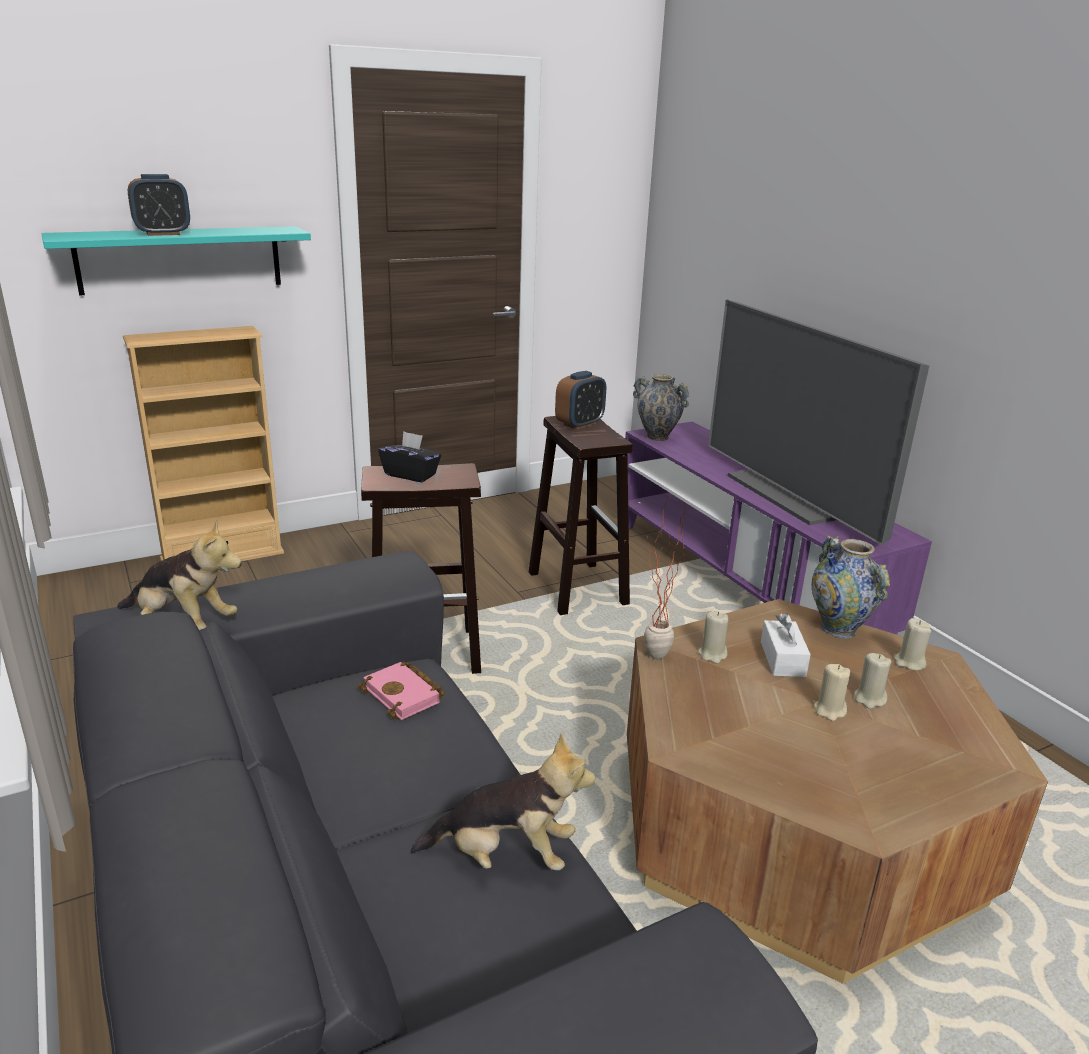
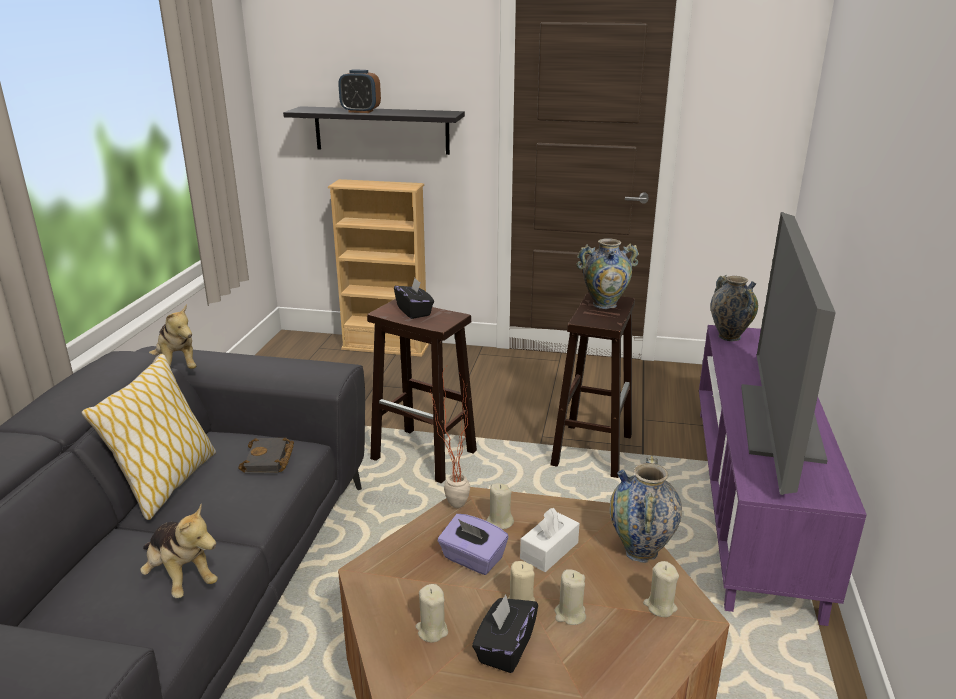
camera: 40 degrees right, 0 degrees up
turquoise shelf [41,226,311,296] -> black shelf [283,106,465,155]
pink book [358,662,445,720] -> black book [238,438,294,473]
alarm clock [555,371,606,430] -> vase [577,238,639,309]
none -> pillow [81,354,216,520]
none -> beige candle [415,584,448,643]
none -> purple tissue box [438,514,508,575]
none -> black tissue box [472,594,538,673]

